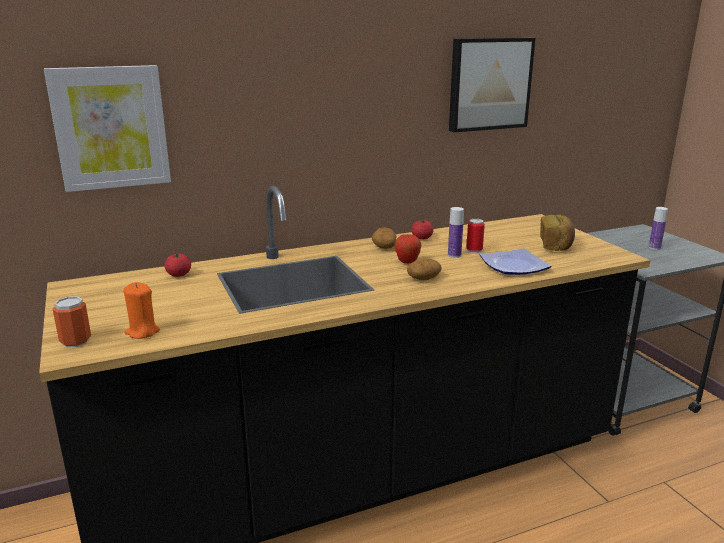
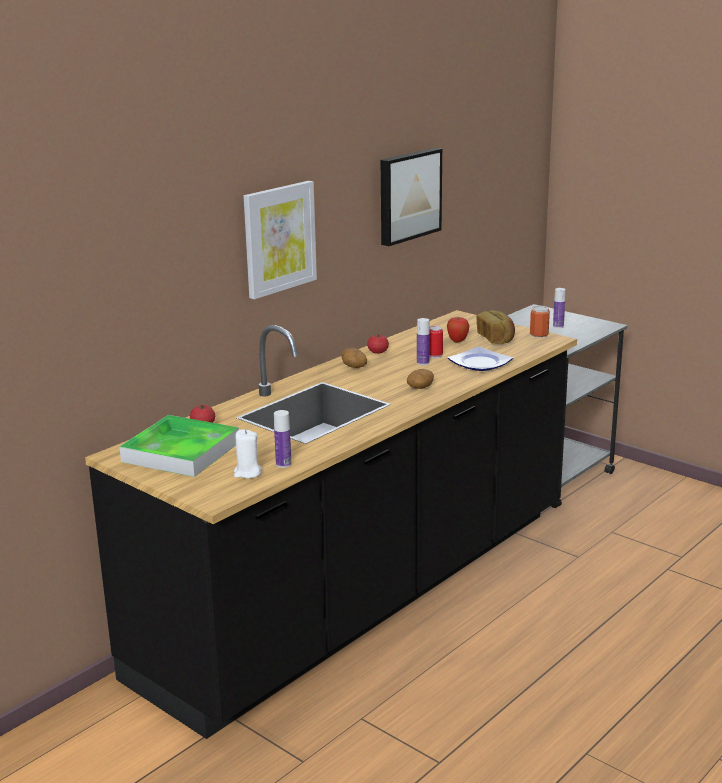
camera: 25 degrees left, 0 degrees up
picture [44,65,171,192] -> picture moved to [244,181,317,299]
can [53,296,91,347] -> can moved to [530,306,550,338]
orange candle [124,282,160,339] -> white candle [234,430,262,479]
apple [395,234,421,264] -> apple moved to [447,317,469,342]
none -> tray [119,415,239,477]
none -> bottle [274,410,291,468]

